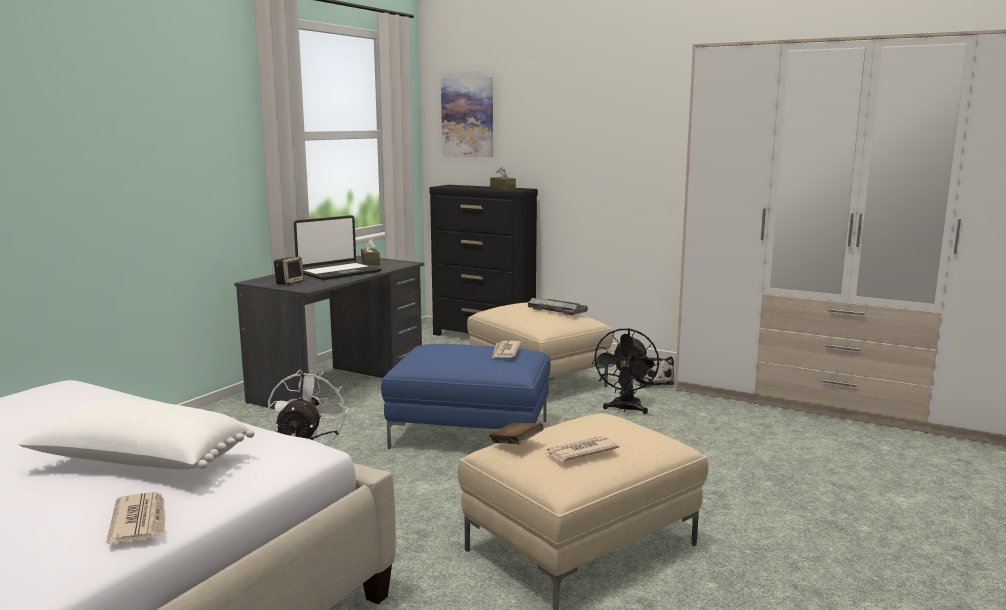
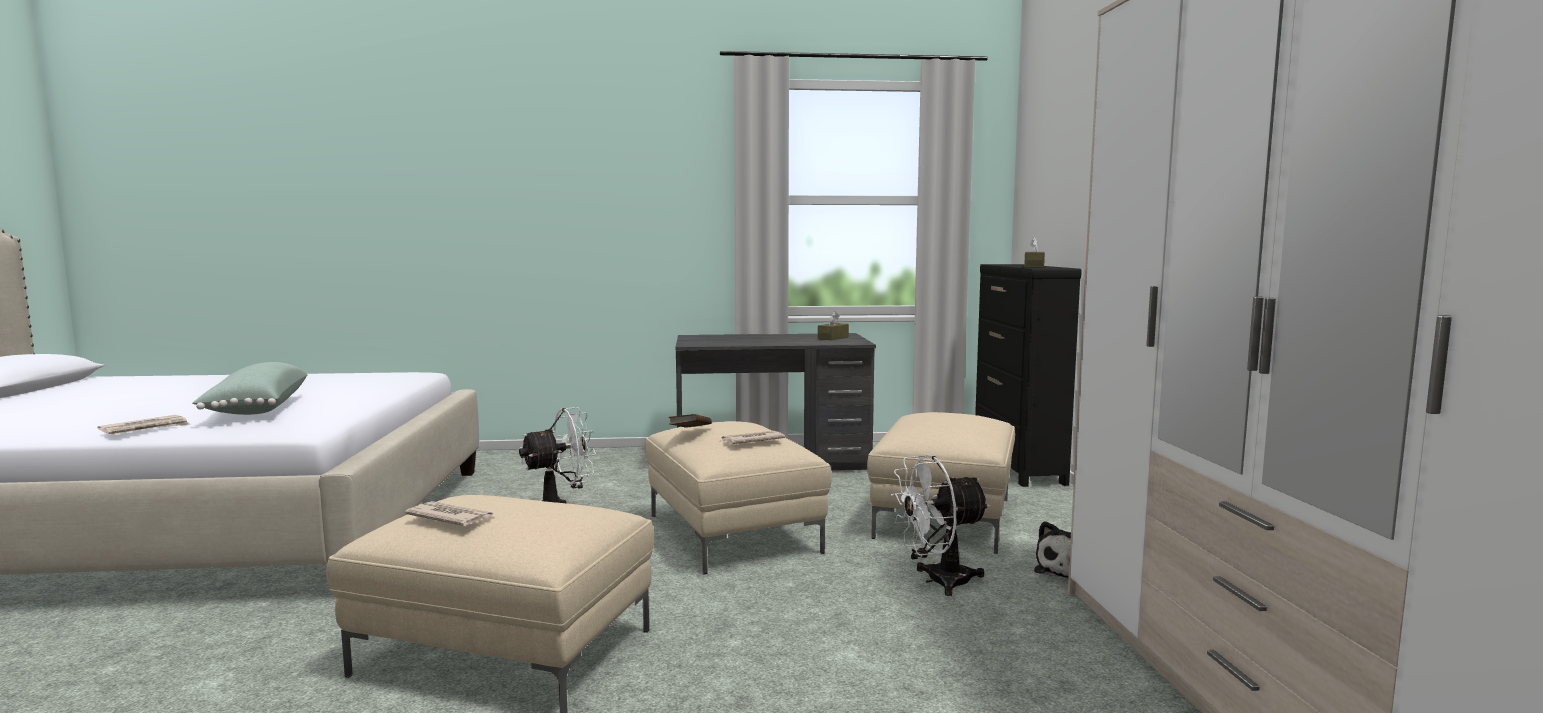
camera: 55 degrees right, 5 degrees down
white pillow [18,400,255,469] -> green pillow [193,362,307,415]
speaker [274,257,304,285] -> none
laptop [294,215,382,280] -> none
blue ottoman [381,344,551,449] -> beige ottoman [645,421,832,574]
picture [441,77,493,157] -> none
brown book [489,423,544,444] -> brown book moved to [669,414,712,428]
keyboard [528,298,588,316] -> none
black fan [592,328,659,414] -> white fan [891,455,990,596]

